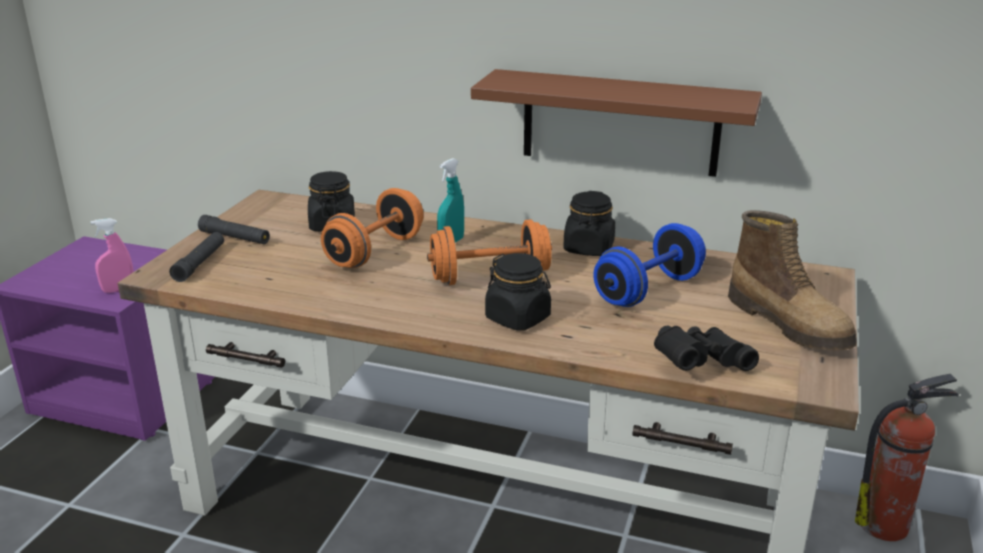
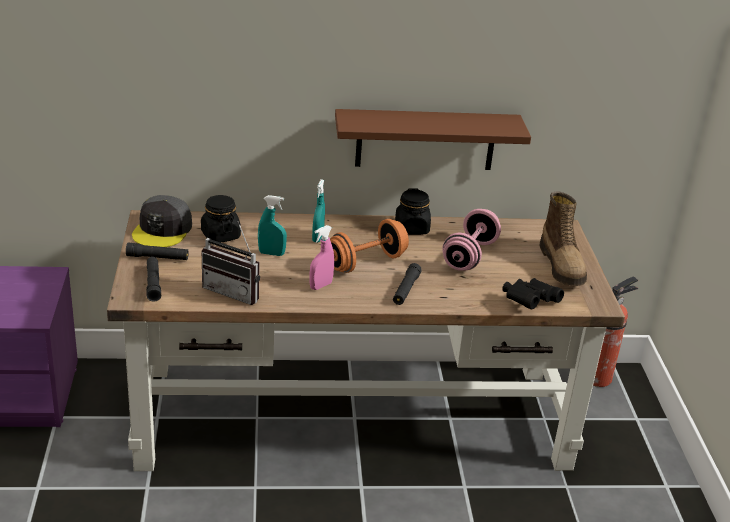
camera: 25 degrees left, 5 degrees up
pink spray bottle [90,218,134,293] -> pink spray bottle moved to [310,225,334,290]
orange dumbbell [321,188,424,268] -> turquoise spray bottle [258,195,287,256]
black jar [485,253,551,331] -> black flashlight [393,263,422,305]
blue dumbbell [593,223,706,307] -> pink dumbbell [442,209,501,271]
boot [728,210,857,351] -> boot turned 45 degrees clockwise [539,191,587,286]
none -> grey cap [132,195,192,247]
none -> radio [202,221,260,305]

